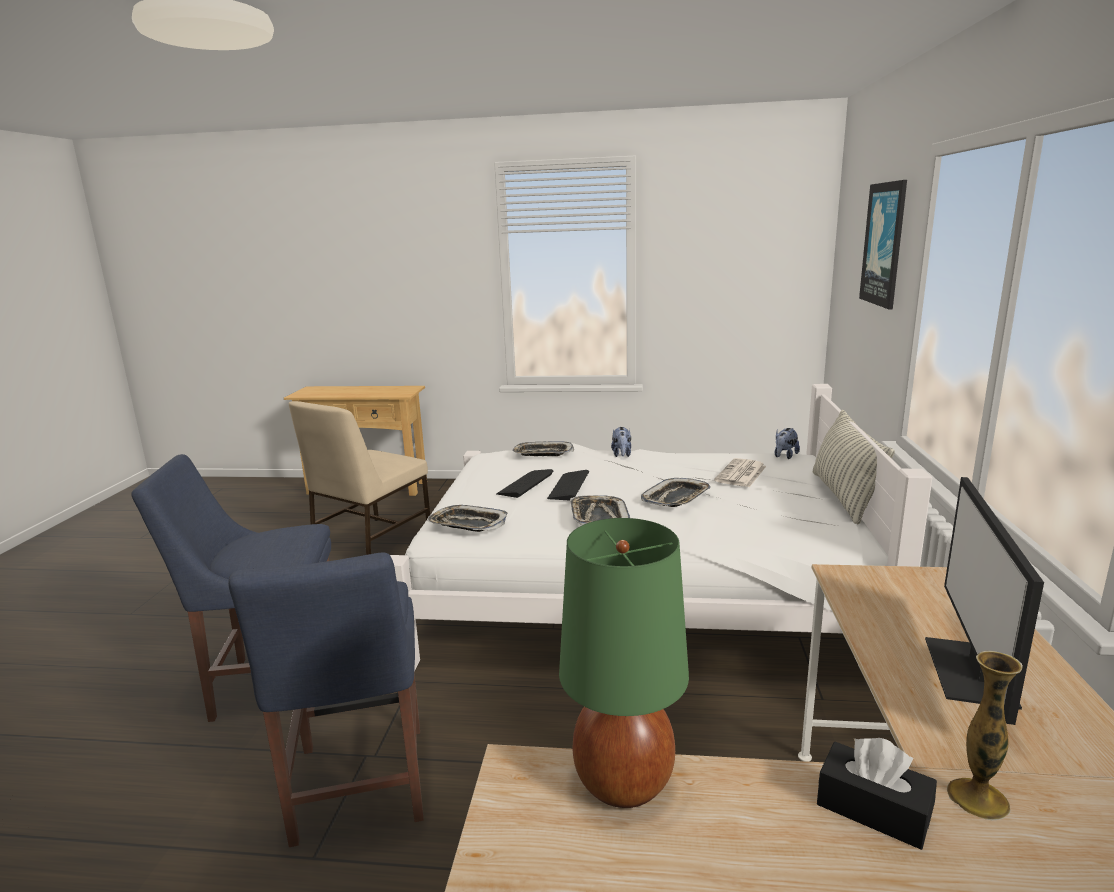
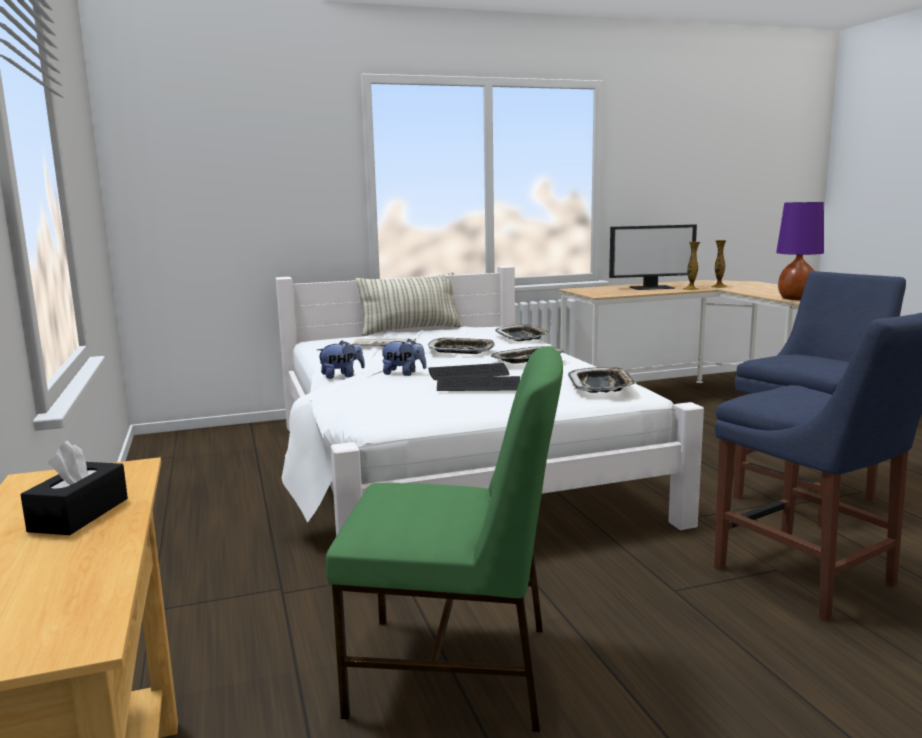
camera: 115 degrees left, 5 degrees down
beige chair [289,401,430,555] -> green chair [326,346,563,732]
tray [512,441,574,456] -> tray moved to [495,324,550,341]
green table lamp [559,518,689,808] -> purple table lamp [776,202,824,300]
plush toy [775,428,800,459] -> plush toy moved to [380,339,426,376]
black tissue box [817,738,937,850] -> black tissue box moved to [20,441,128,535]
picture [859,180,907,309] -> none
none -> vase [683,242,700,290]

